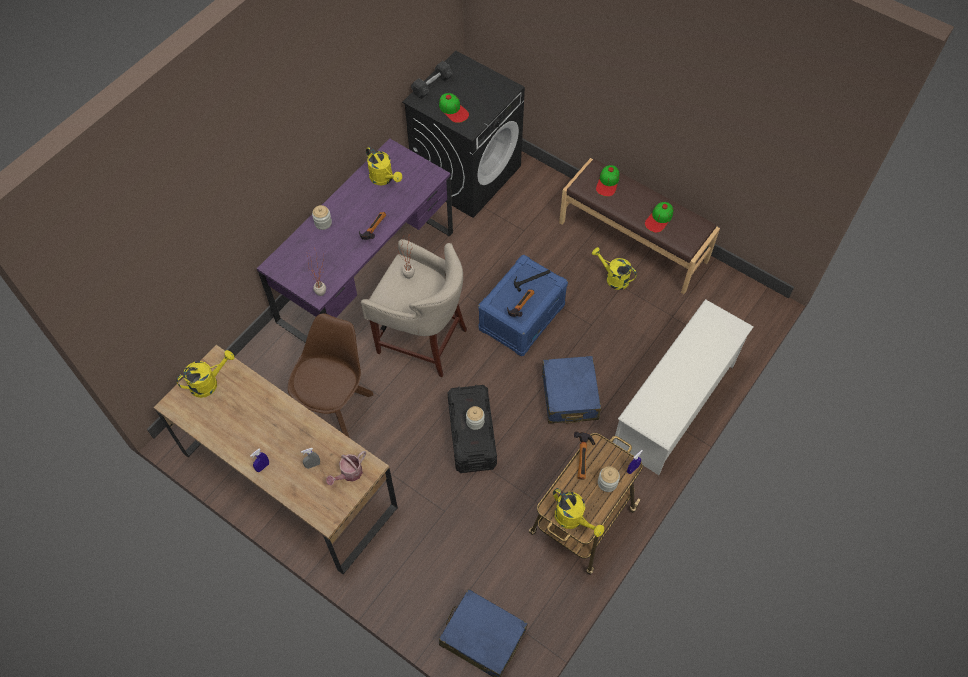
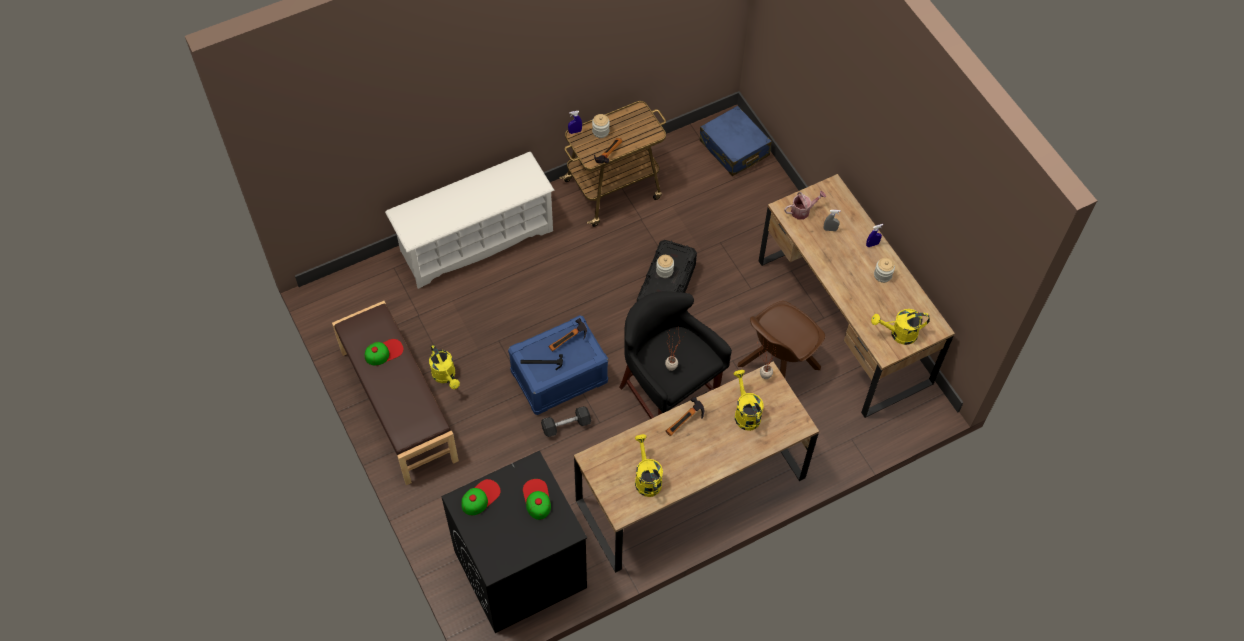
camera: 155 degrees left, 0 degrees up
purple desk [257,138,453,343] -> brown desk [574,361,819,573]
jar [312,205,332,230] -> jar moved to [874,258,895,283]
beige stool [361,239,467,377] -> black stool [619,291,732,419]
grey dumbbell [411,61,453,99] -> grey dumbbell moved to [541,406,591,437]
blue suitcase [541,356,601,424] -> none
yellow watering can [553,488,604,537] -> yellow watering can moved to [734,370,764,431]
cap [596,165,619,197] -> cap moved to [461,479,501,515]

